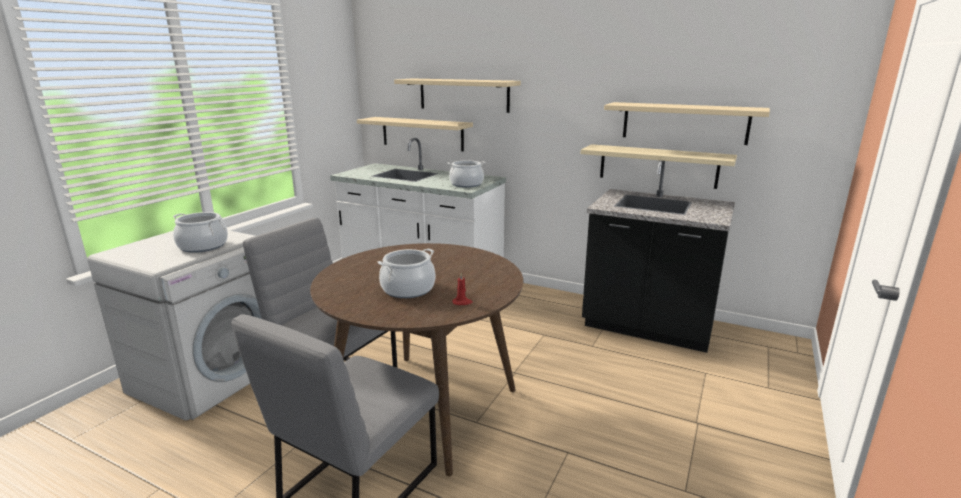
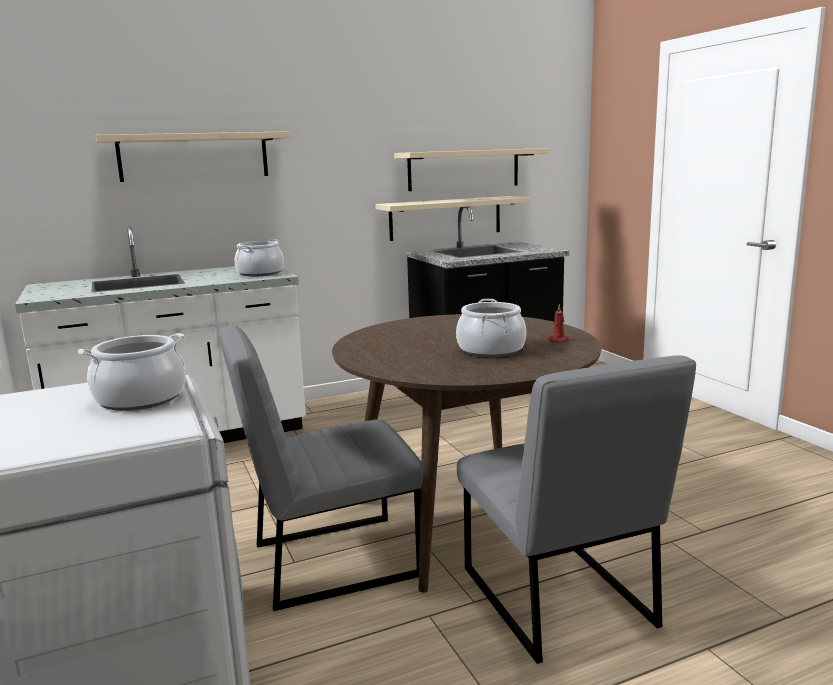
camera: 50 degrees left, 5 degrees down
beige shelf [357,117,473,151] -> none

